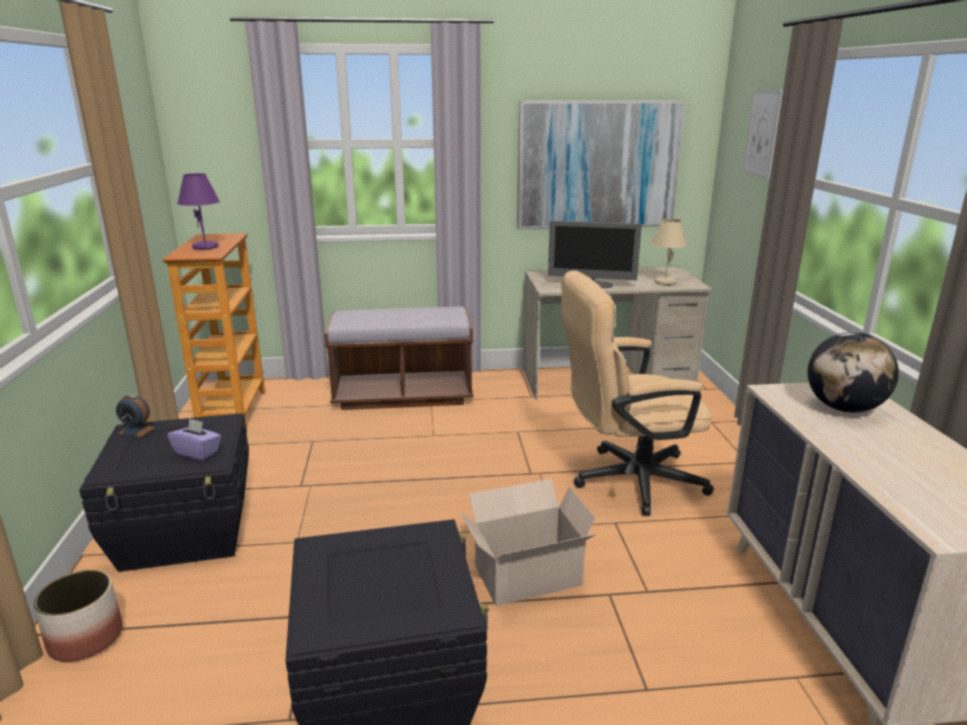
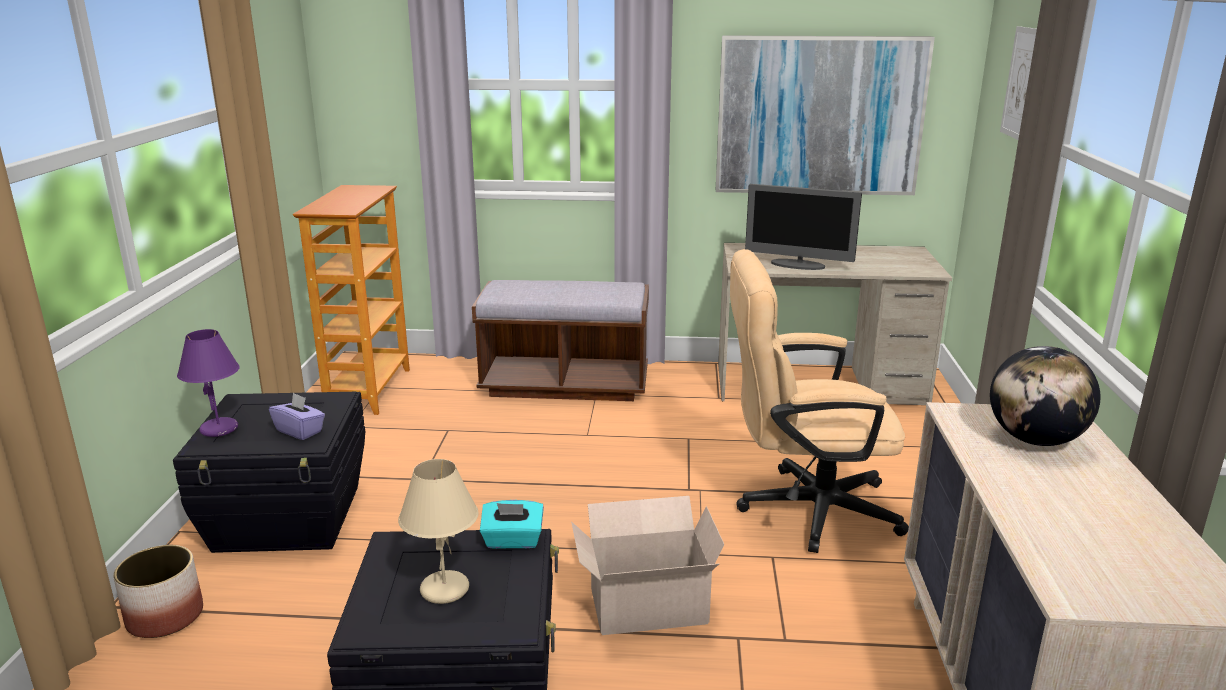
camera: 10 degrees right, 0 degrees up
alarm clock [116,395,156,437] -> none
purple table lamp [177,173,220,250] -> purple table lamp moved to [177,329,240,437]
beige table lamp [651,219,687,285] -> beige table lamp moved to [398,459,479,604]
none -> turquoise tissue box [480,500,544,549]

